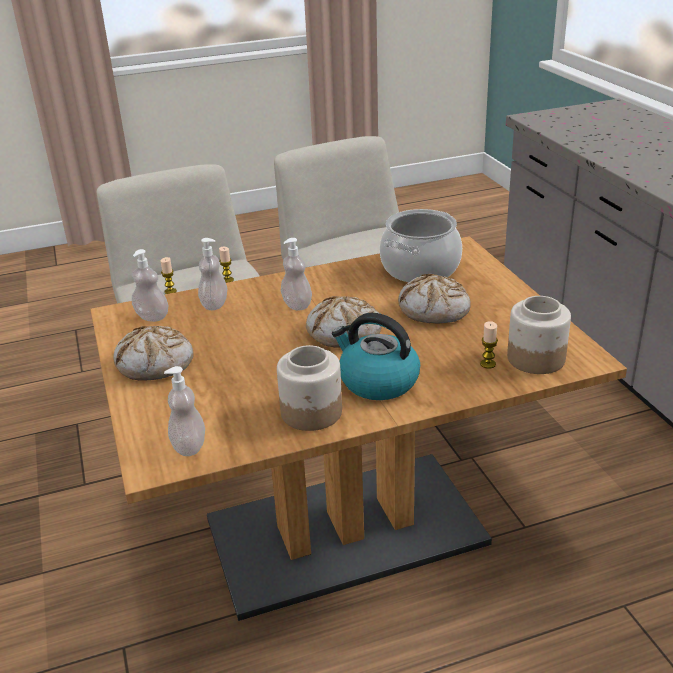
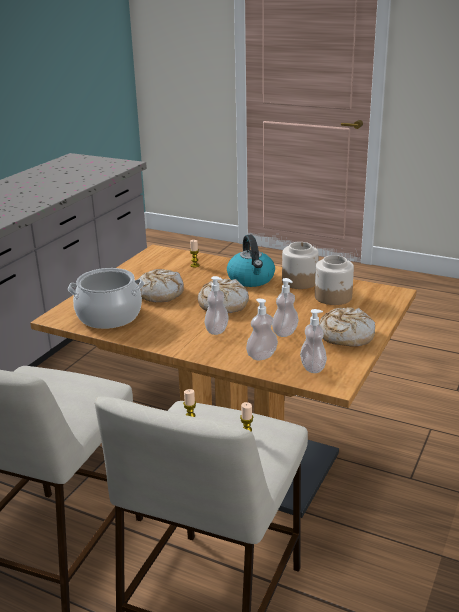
camera: 135 degrees left, 5 degrees down
soap dispenser [164,366,205,456] -> soap dispenser moved to [272,278,299,337]
jar [507,296,571,374] -> jar moved to [315,255,354,305]

